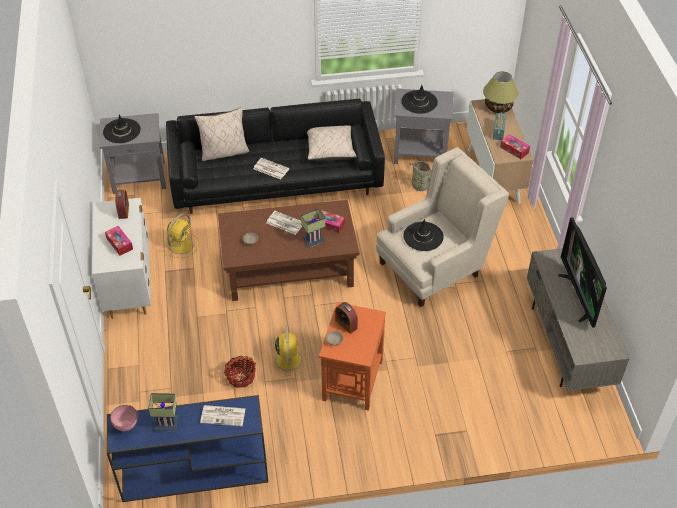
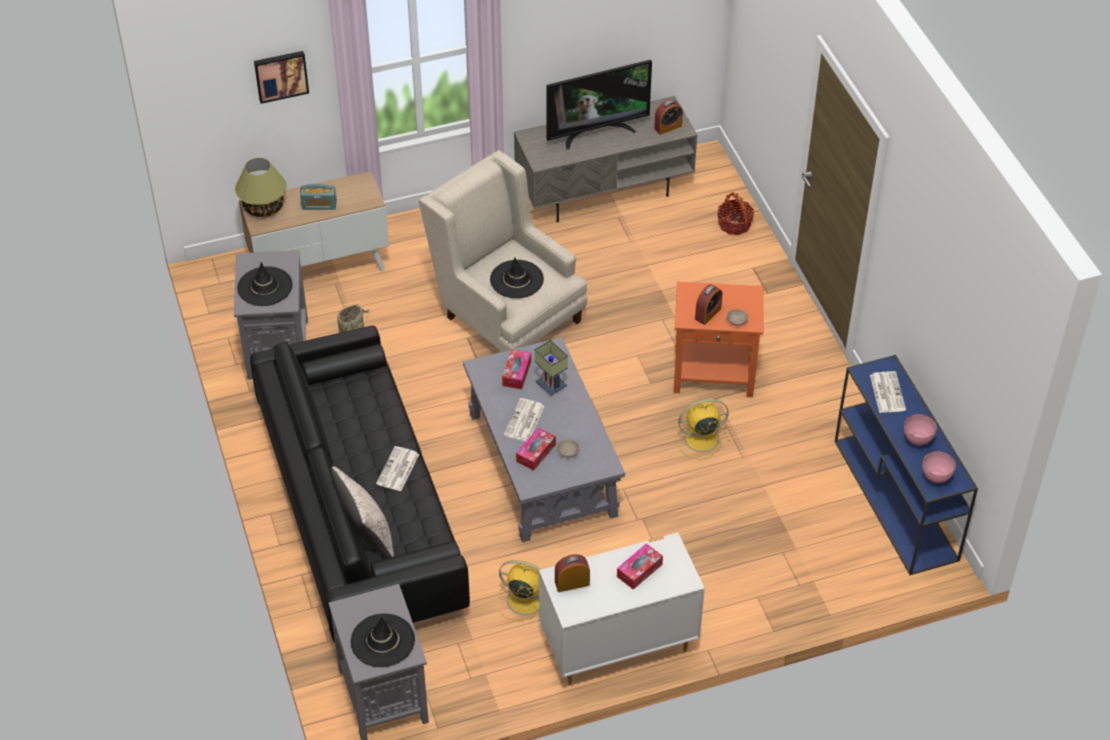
camera: 100 degrees left, 0 degrees up
table lamp [148,393,179,431] -> pink bowl [904,414,937,445]
brown coffee table [218,200,359,301] -> grey coffee table [463,337,625,542]
basket [224,356,256,388] -> basket moved to [717,192,754,235]
beige pillow [307,125,357,161] -> none
tissue box [500,134,530,159] -> tissue box moved to [516,428,556,471]
none -> picture [254,51,309,104]
none -> alarm clock [654,100,683,135]

